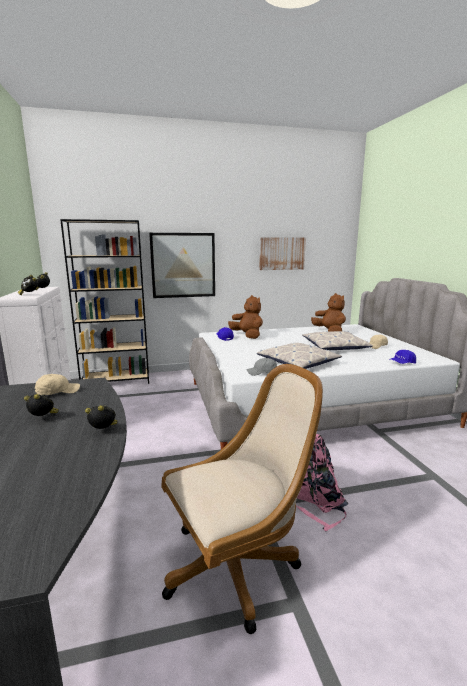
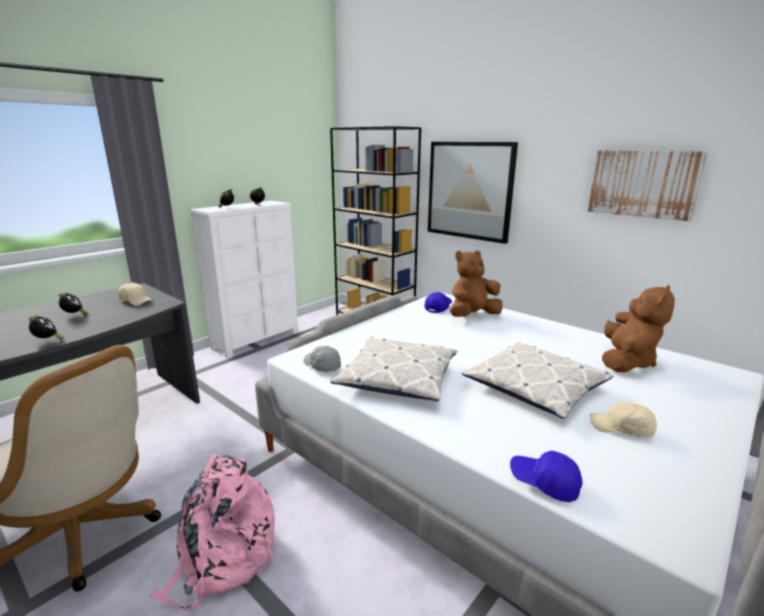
camera: 55 degrees right, 5 degrees up
brown plush toy [228,295,263,339] -> brown plush toy turned 135 degrees counterclockwise [450,250,503,317]

